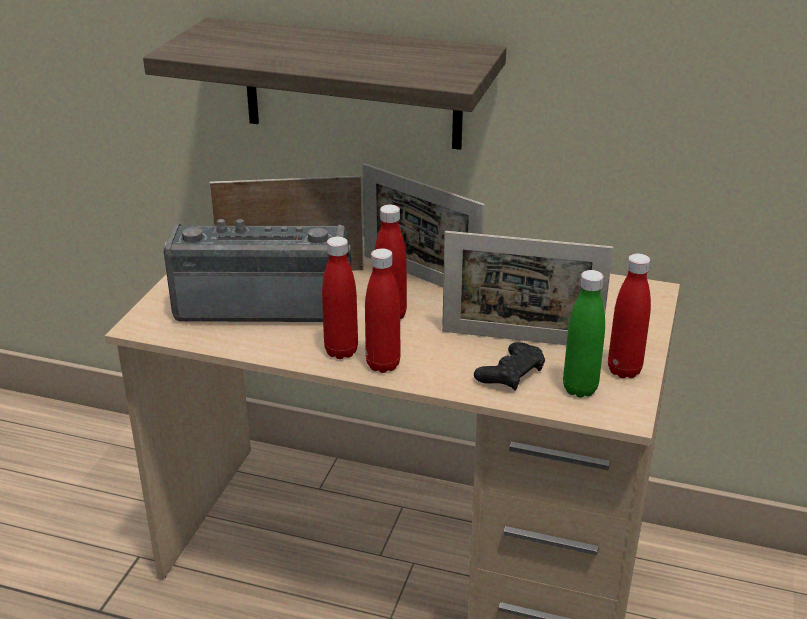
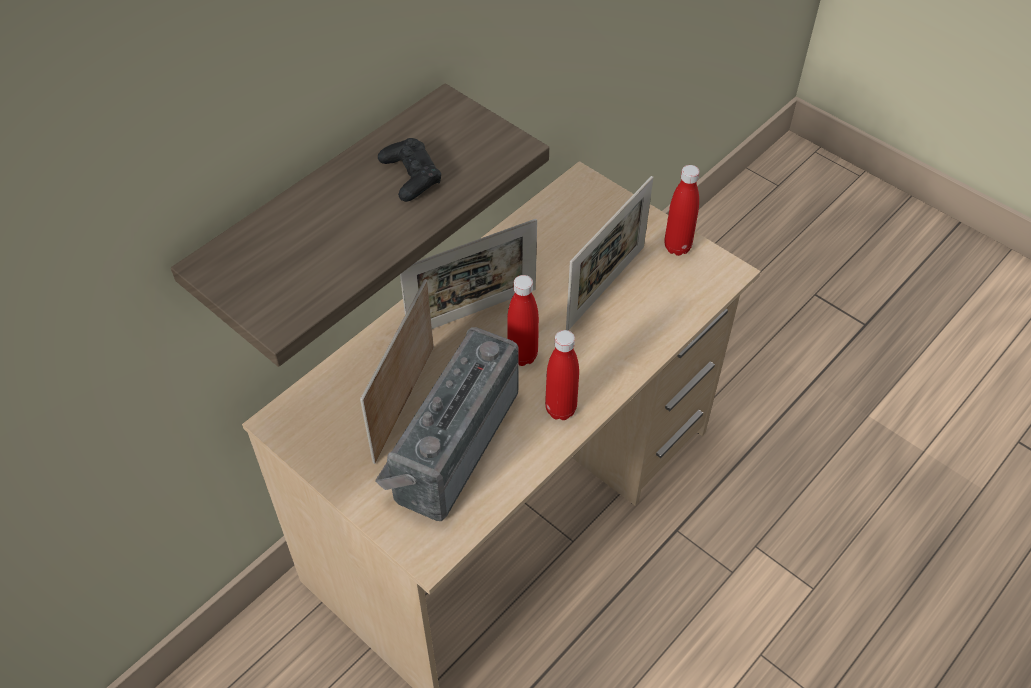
camera: 65 degrees left, 20 degrees up
red bottle [365,248,401,373] -> none
black game controller [474,342,545,390] -> black game controller moved to [378,138,441,202]
green bottle [563,270,605,398] -> none

